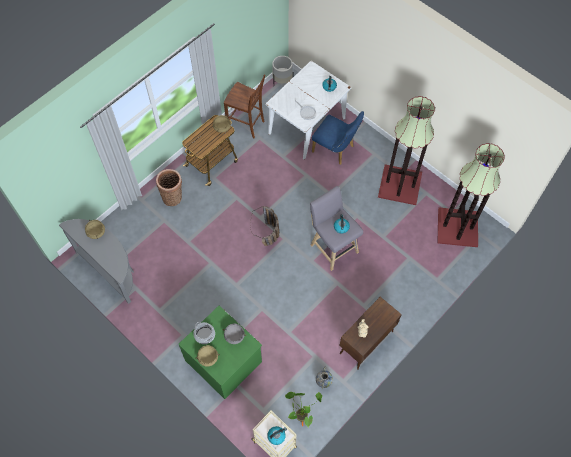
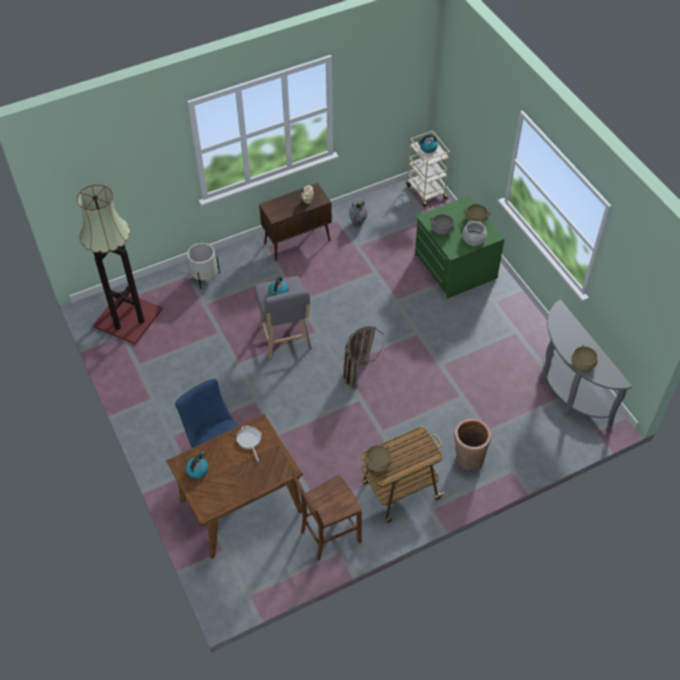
camera: 160 degrees left, 10 degrees down
brown chair [224,74,265,138] -> brown chair turned 75 degrees counterclockwise [292,473,362,561]
white dining table [265,61,351,160] -> brown dining table [166,414,303,558]
white planter [272,56,293,84] -> white planter moved to [187,243,220,289]
potted plant [285,392,322,427] -> none
floor lamp [378,96,435,205] -> none

